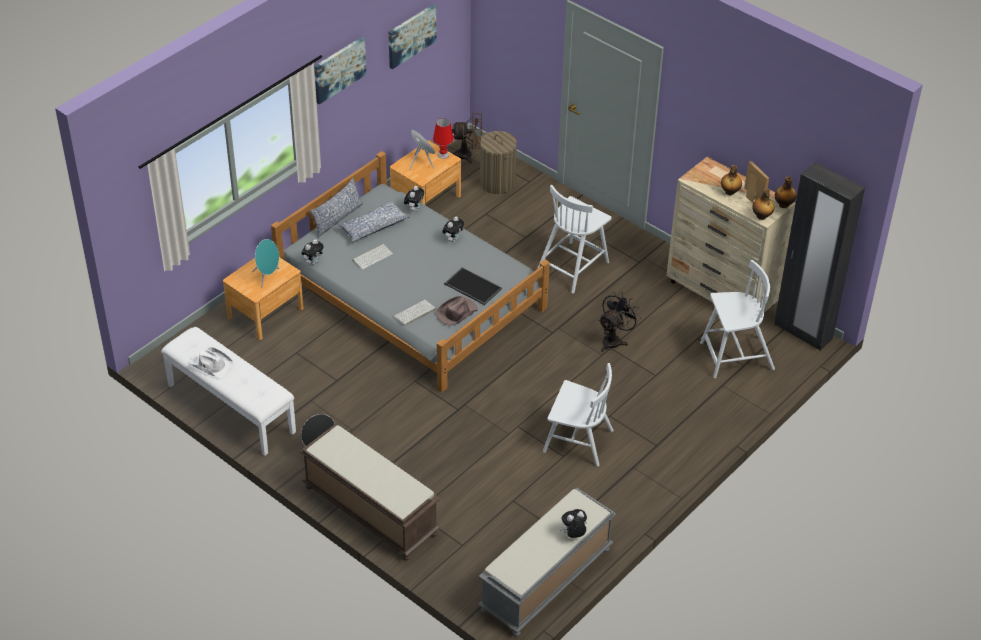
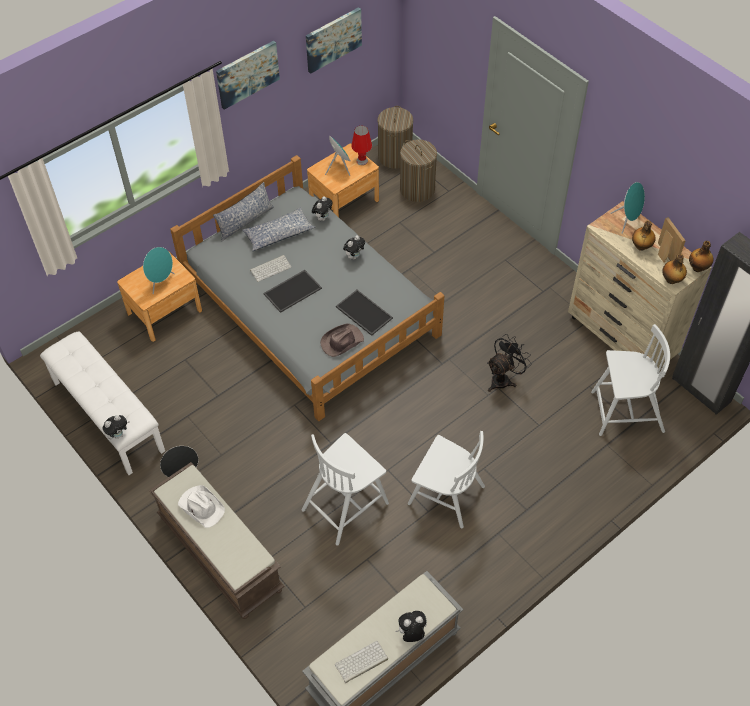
camera: 10 degrees right, 10 degrees up
white hat [190,347,234,379] -> white hat moved to [178,485,225,528]
plush toy [302,239,324,265] -> plush toy moved to [103,415,130,439]
keyboard [394,300,436,326] -> keyboard moved to [335,641,388,683]
brown fan [452,112,482,164] -> laundry basket [378,106,413,169]
white chair [537,185,612,294] -> white chair moved to [302,433,389,545]
none -> tray [264,270,322,313]
none -> turquoise speaker [610,182,645,234]

